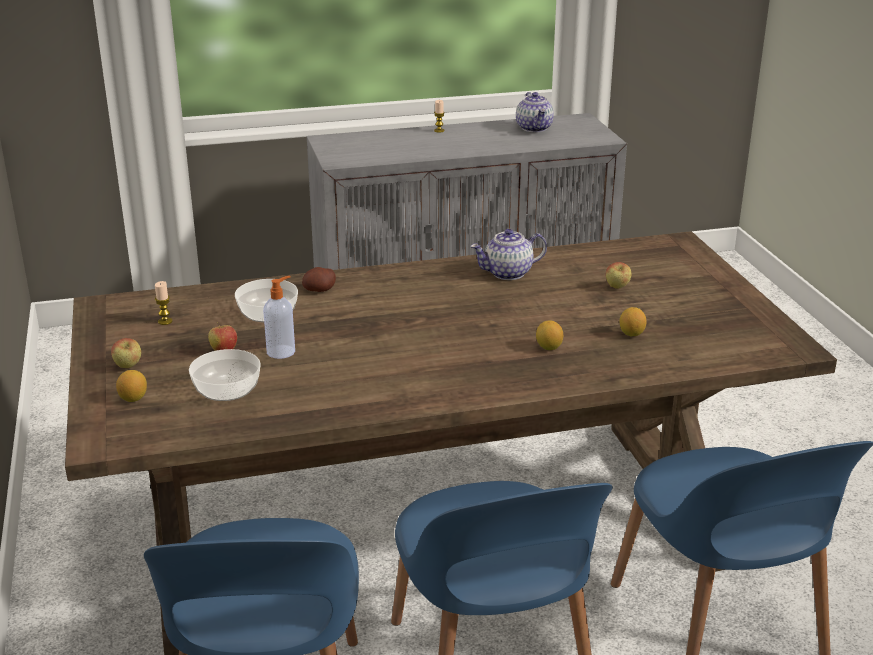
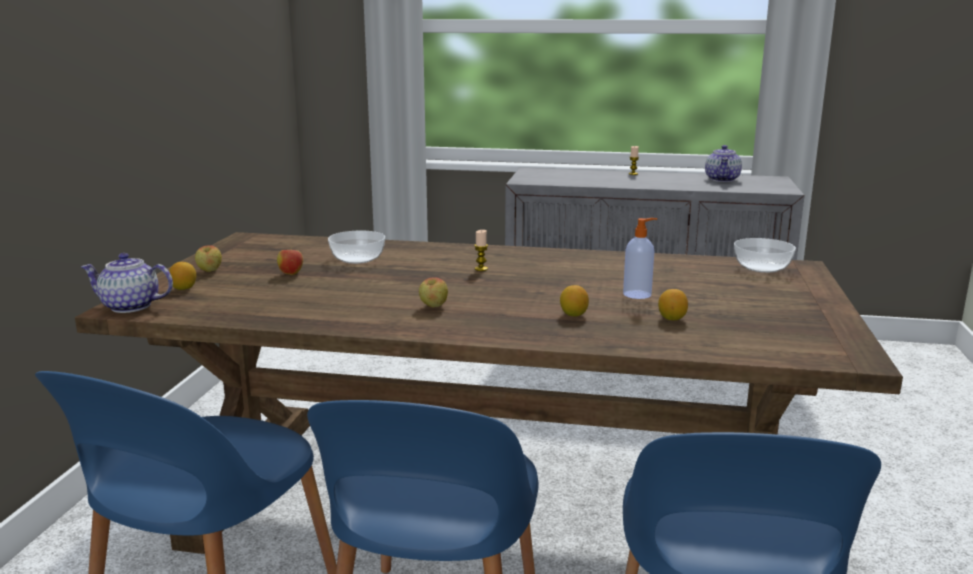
camera: 25 degrees right, 10 degrees down
candle [155,281,173,325] -> candle moved to [474,230,488,271]
bowl [189,349,261,401] -> bowl moved to [734,238,796,273]
soap dispenser [263,276,295,359] -> soap dispenser moved to [623,218,657,299]
potato [302,267,336,292] -> none
teapot [471,229,547,280] -> teapot moved to [81,253,173,313]
apple [606,262,631,289] -> apple moved to [419,277,448,308]

